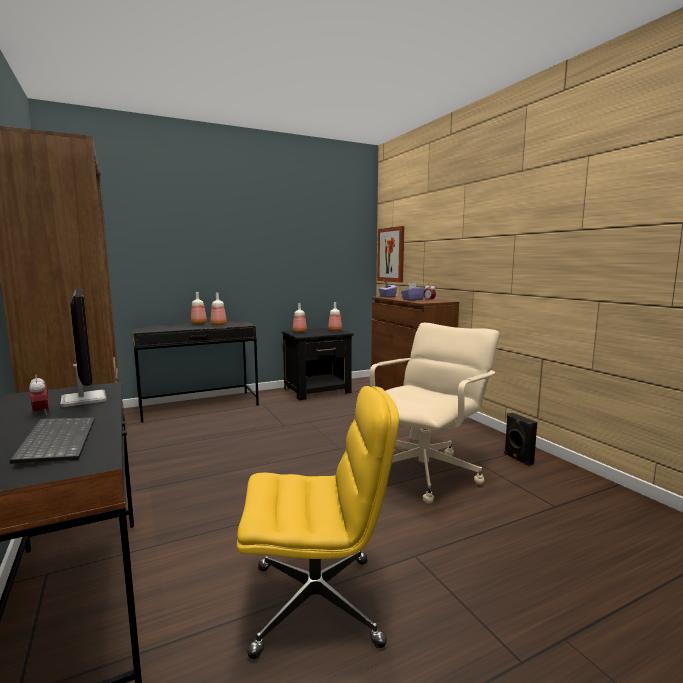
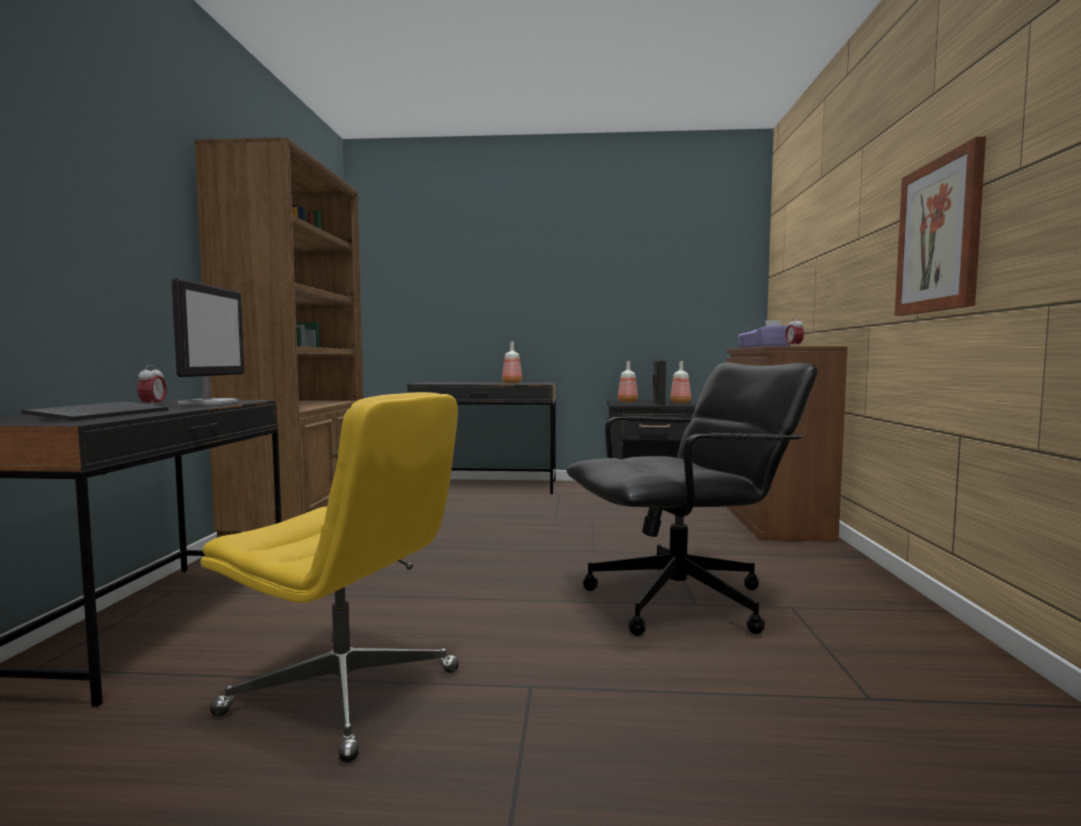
camera: 30 degrees right, 5 degrees down
bottle [191,292,207,324] -> none
beige office chair [370,323,499,504] -> black office chair [566,362,818,636]
picture [377,226,404,283] -> picture moved to [895,137,986,316]
black speaker [504,413,537,466] -> black speaker moved to [653,360,666,405]

